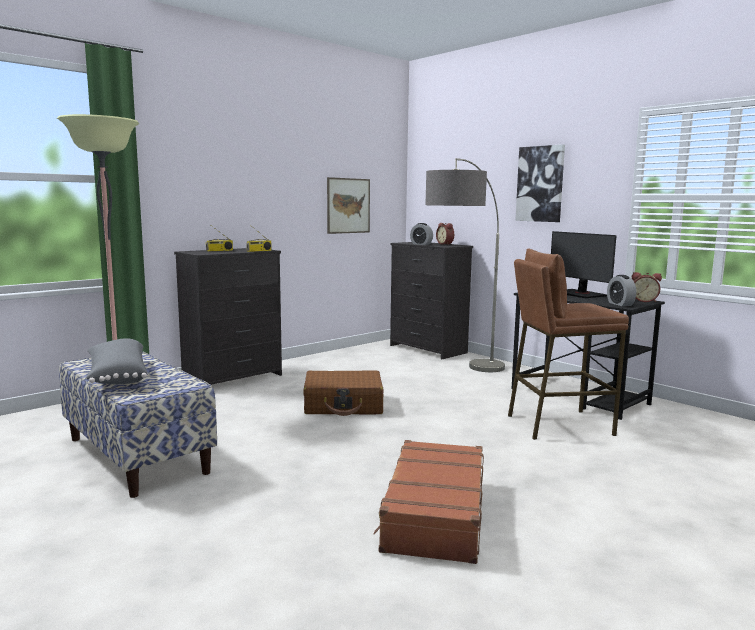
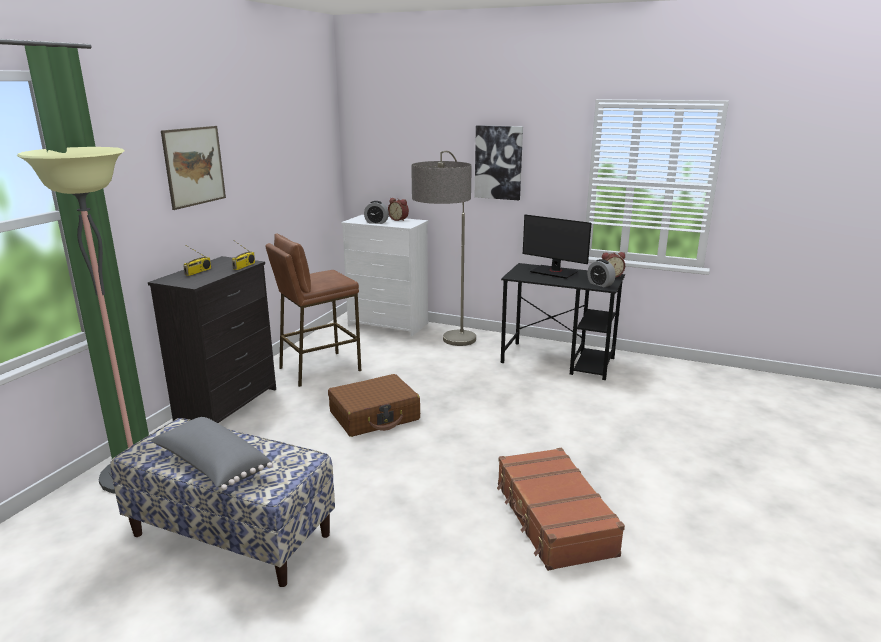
camera: 25 degrees left, 10 degrees up
picture [327,177,370,234] -> picture moved to [161,126,226,210]
black dresser [390,242,473,359] -> white dresser [341,215,428,336]
brown stool [508,248,629,440] -> brown stool moved to [265,234,361,387]

